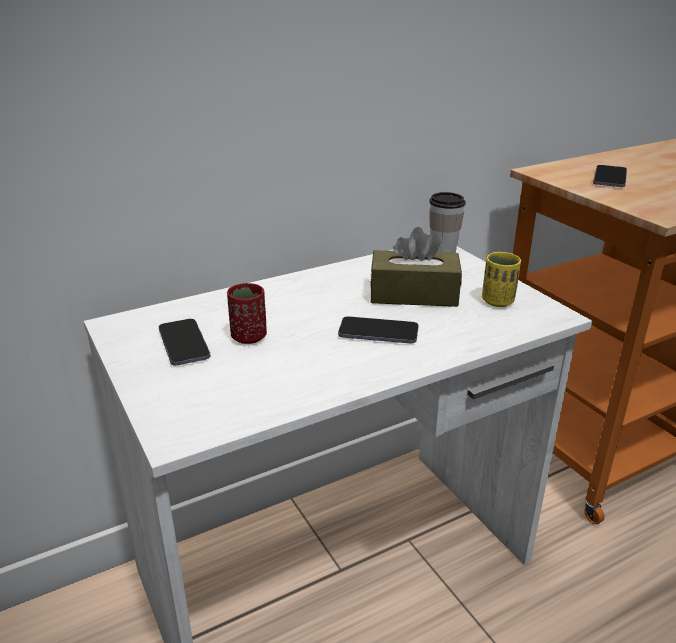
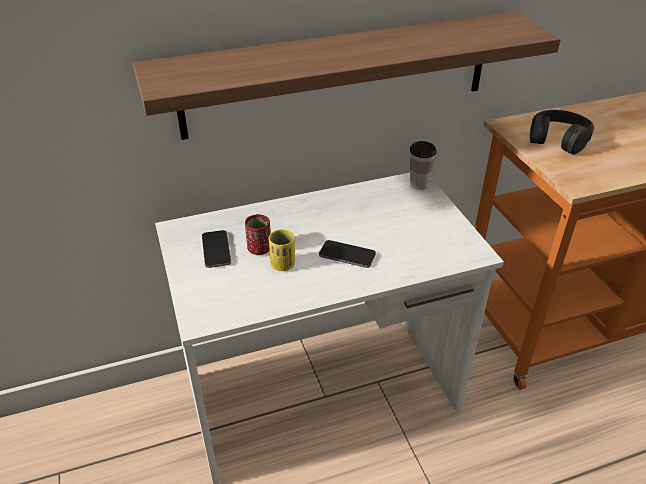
camera: 10 degrees right, 10 degrees up
brown tissue box [371,227,462,307] -> none
yellow cup [482,252,521,307] -> yellow cup moved to [269,229,295,271]
phone [593,165,627,187] -> black headphones [530,110,594,155]
none -> shelf [133,12,561,140]

